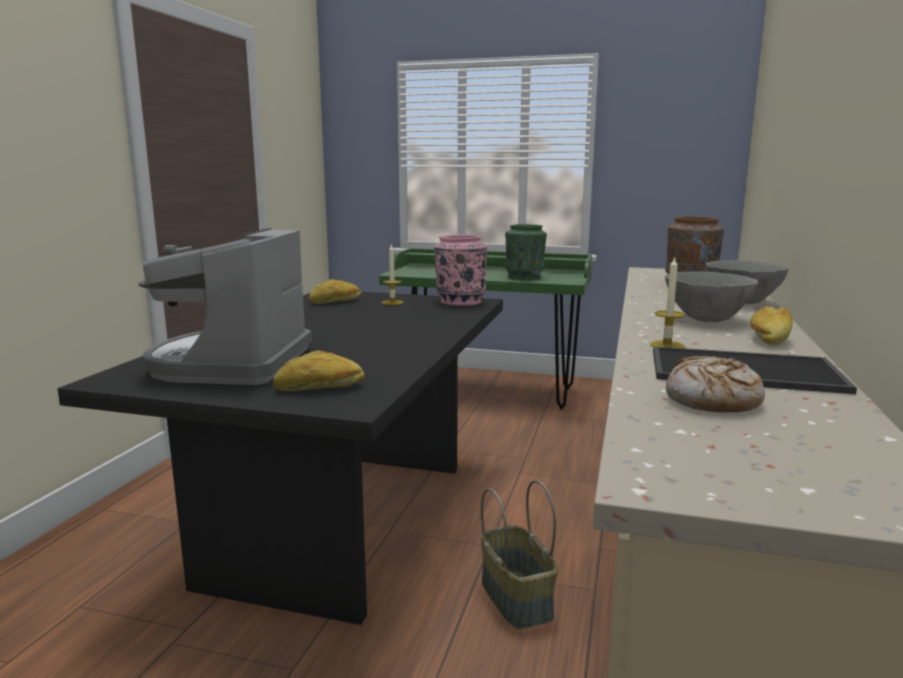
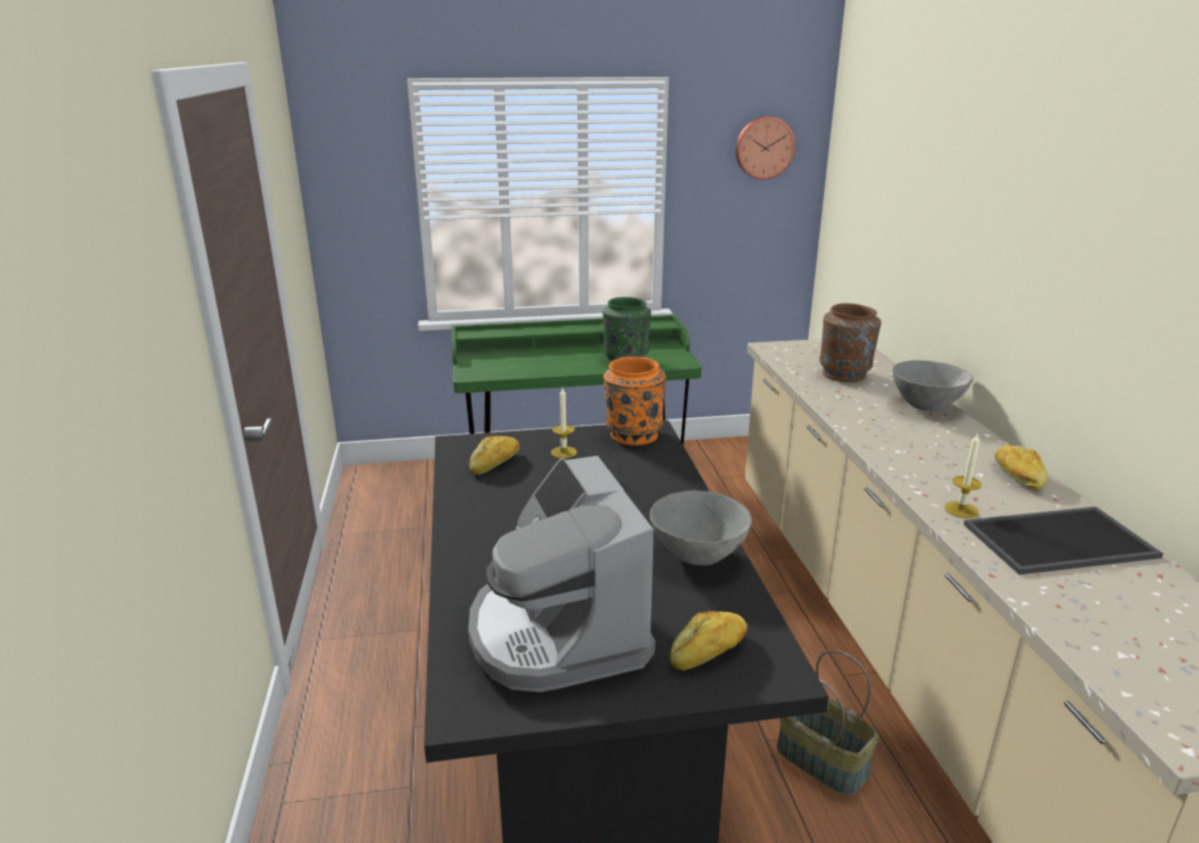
camera: 25 degrees left, 10 degrees up
pink vase [434,234,487,306] -> orange vase [603,356,666,446]
grey bowl [665,272,758,322] -> grey bowl moved to [650,490,752,565]
bread [666,356,765,412] -> none
none -> wall clock [736,116,795,179]

